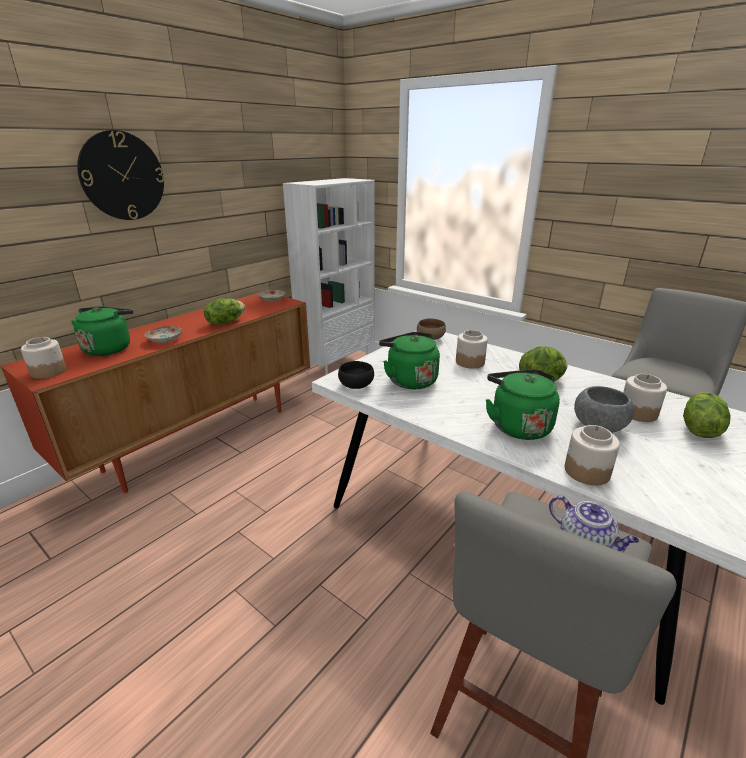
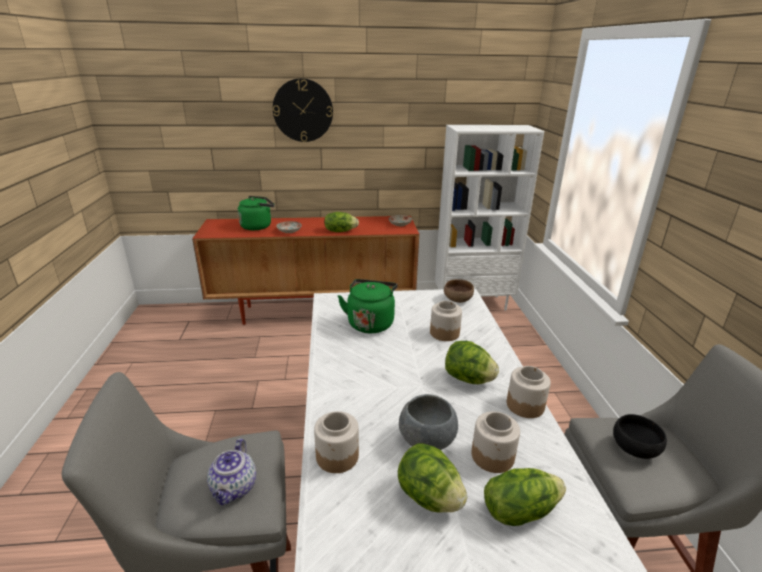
camera: 45 degrees right, 0 degrees up
jar [21,337,67,379] -> jar moved to [507,366,551,418]
black bowl [338,361,374,389] -> black bowl moved to [613,414,667,459]
green kettle [486,369,560,440] -> none
none -> lettuce [398,443,467,513]

